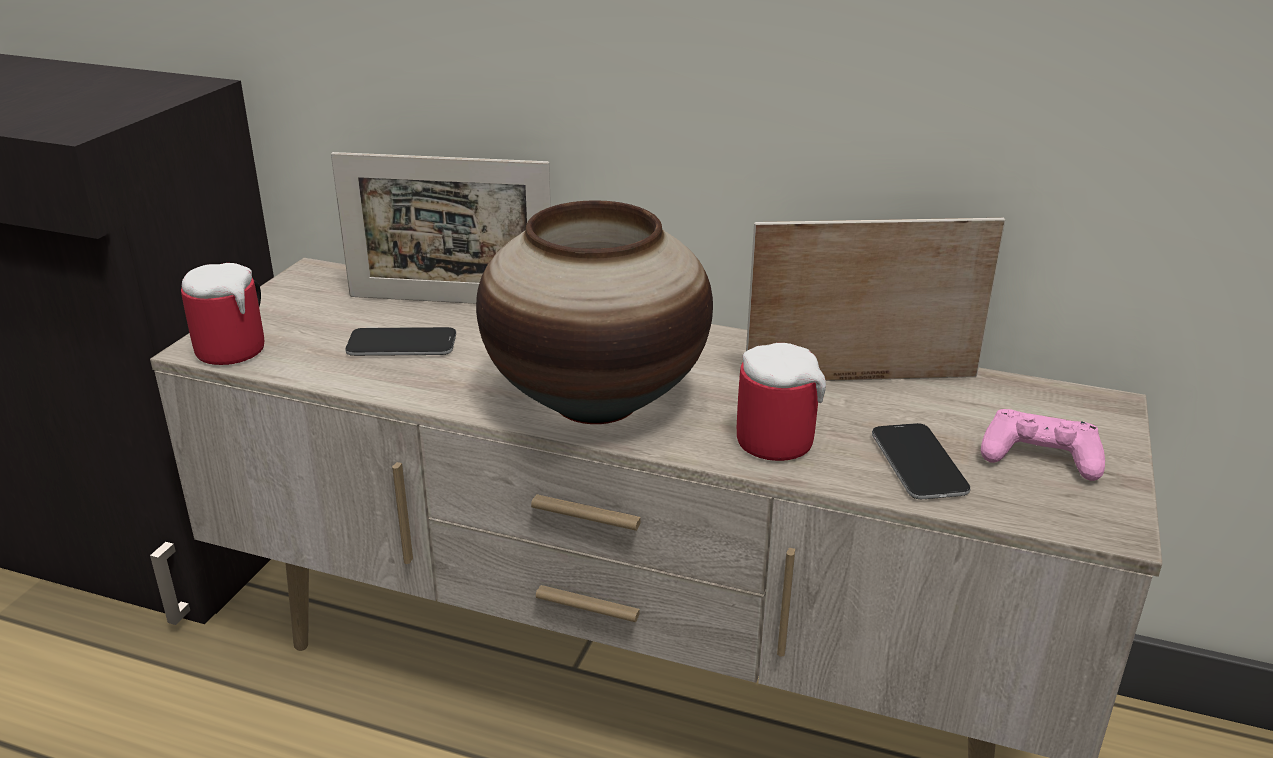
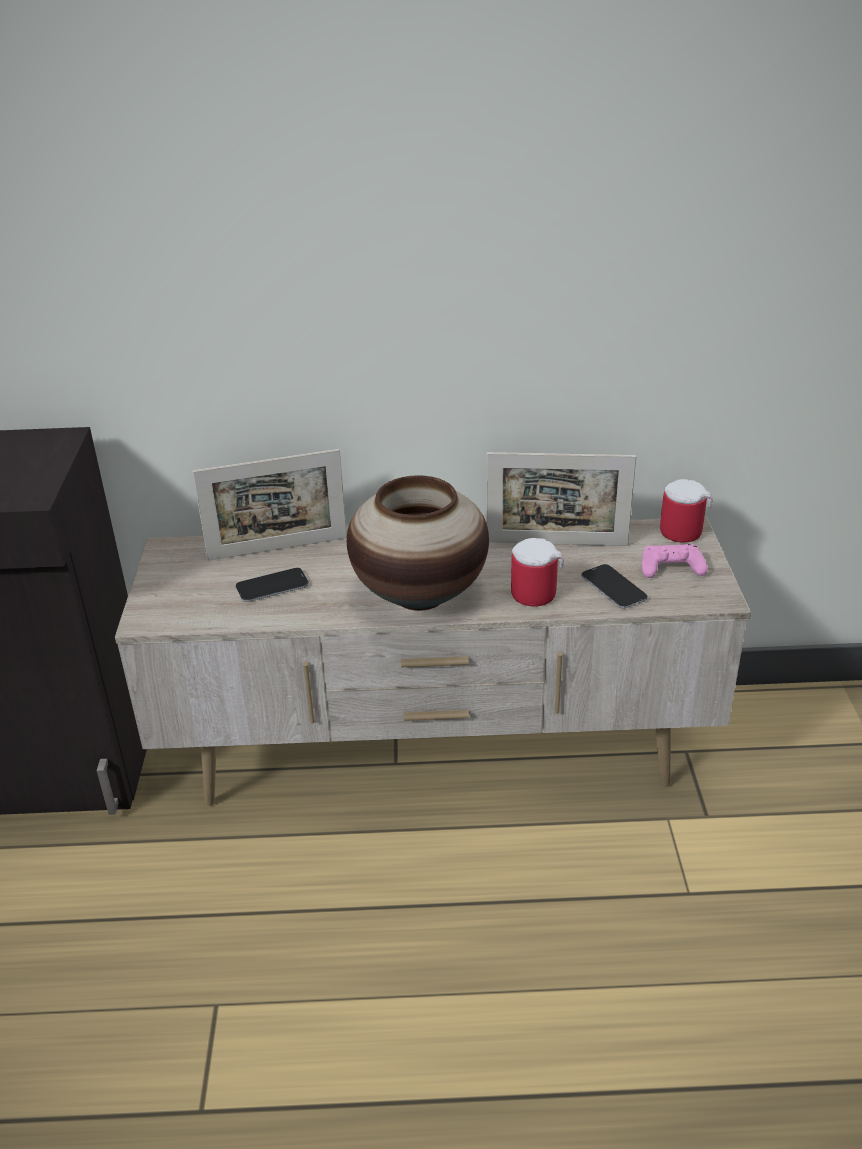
camera: 20 degrees left, 5 degrees up
mug [181,263,264,365] -> mug moved to [660,479,713,543]
picture frame [746,218,1005,381] -> picture frame turned 150 degrees counterclockwise [486,452,636,546]

